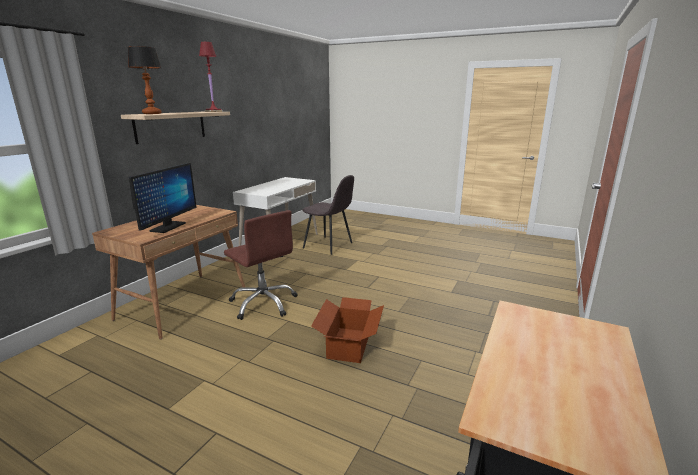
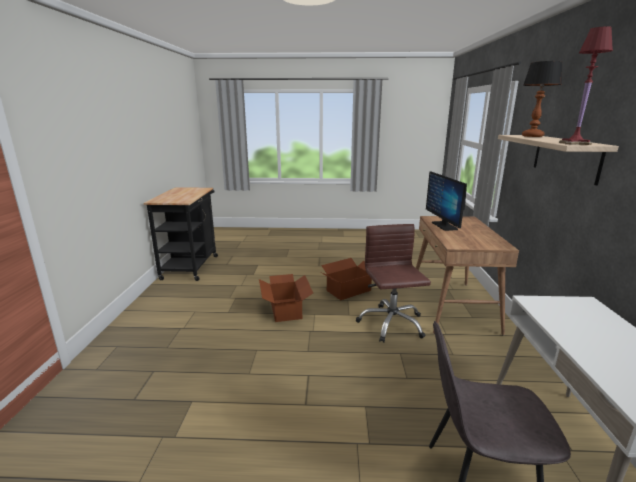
camera: 155 degrees right, 0 degrees up
brown office chair [224,210,298,320] -> brown office chair turned 60 degrees clockwise [356,224,431,343]
none -> cardboard box [321,258,372,300]

